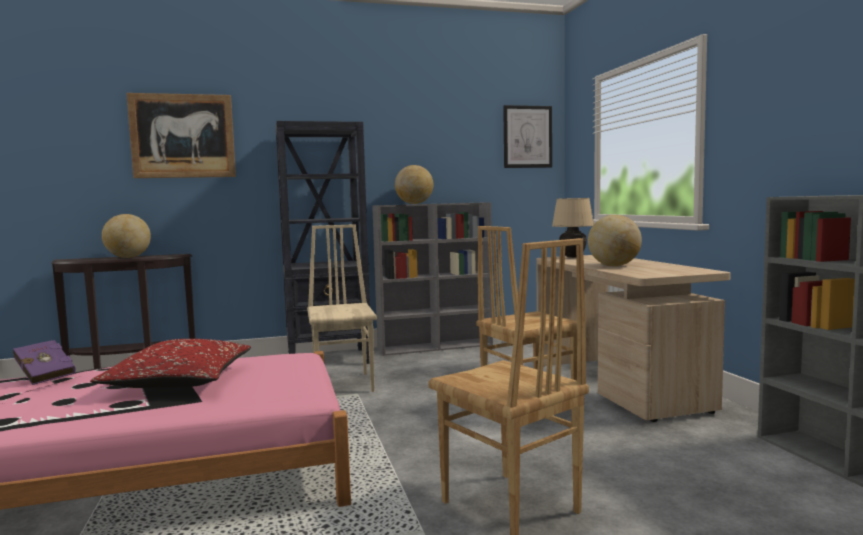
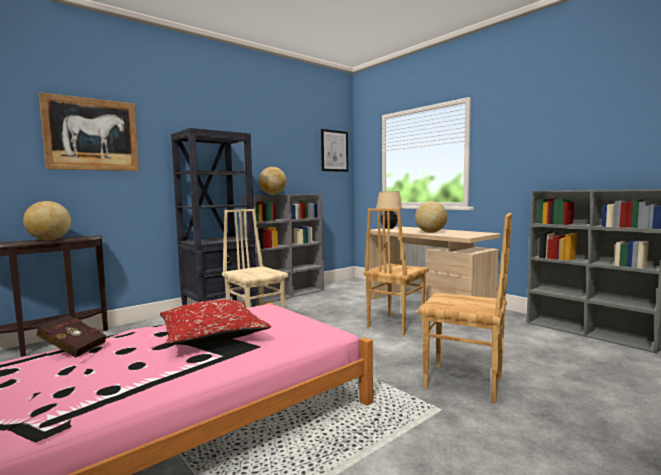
camera: 25 degrees left, 0 degrees up
purple book [13,340,75,385] -> red book [36,315,106,358]

